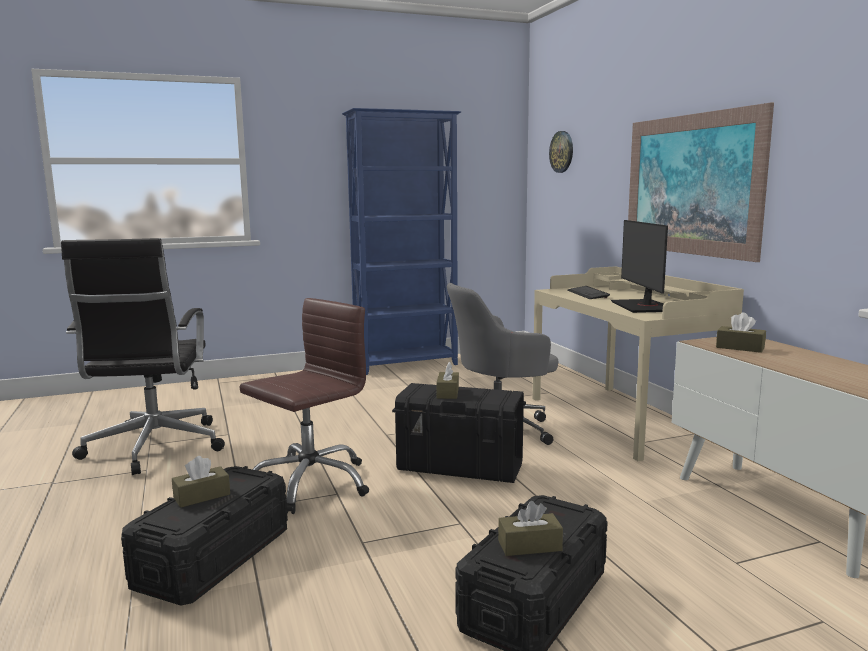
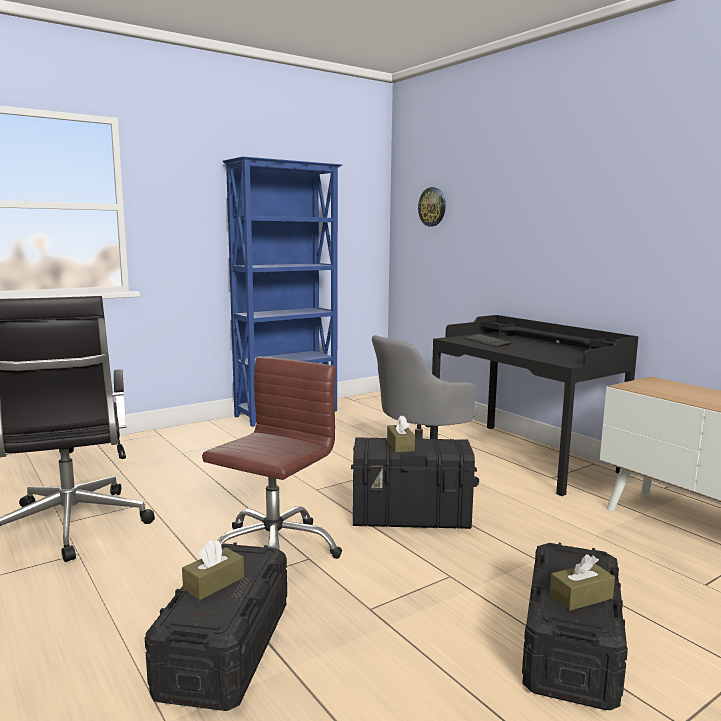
camera: 15 degrees left, 0 degrees up
beige desk [532,266,744,461] -> black desk [430,315,638,496]
monitor [611,220,668,313] -> none
picture [628,102,774,262] -> none
brown tissue box [716,312,766,353] -> none

